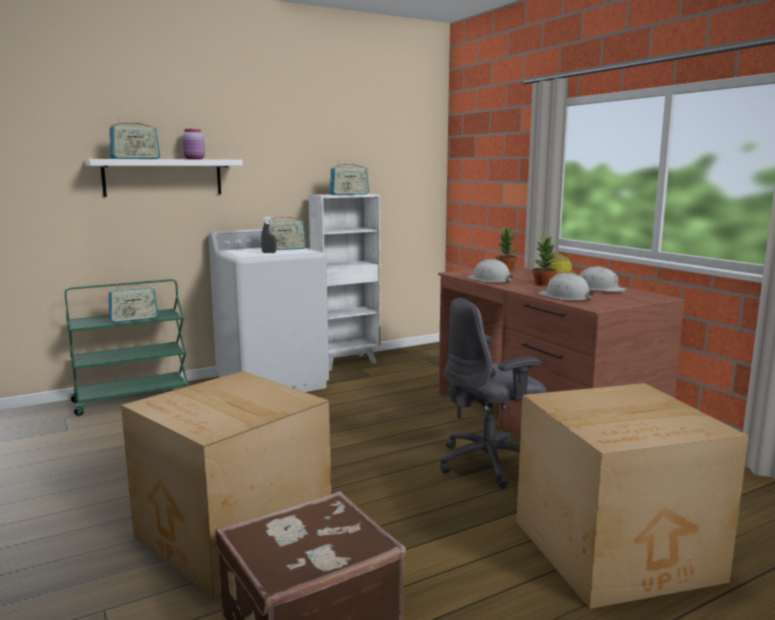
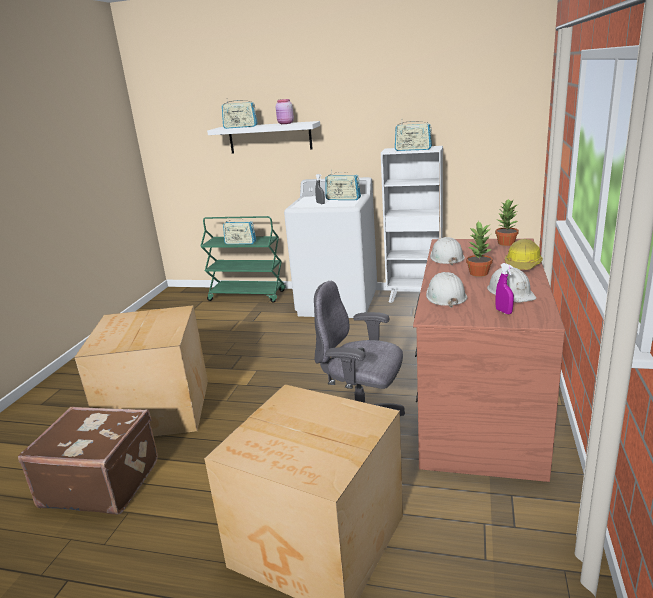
camera: 45 degrees right, 10 degrees up
none -> purple spray bottle [496,263,514,314]

